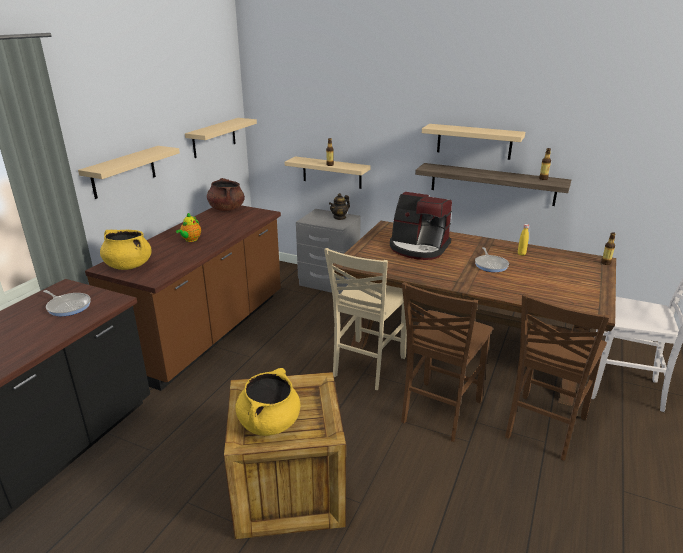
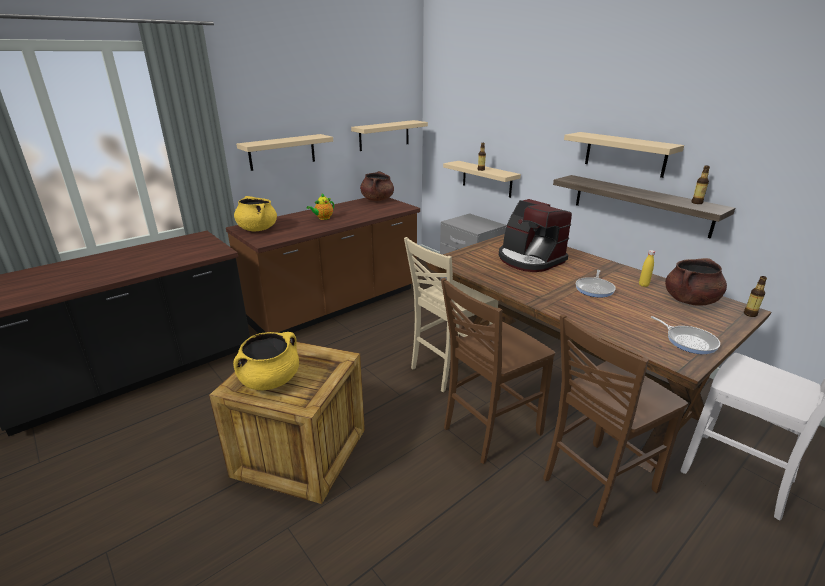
camera: 25 degrees right, 0 degrees up
frying pan [43,290,91,316] -> frying pan moved to [651,316,720,354]
teapot [329,193,350,220] -> none
none -> brown cooking pot [665,258,727,306]

